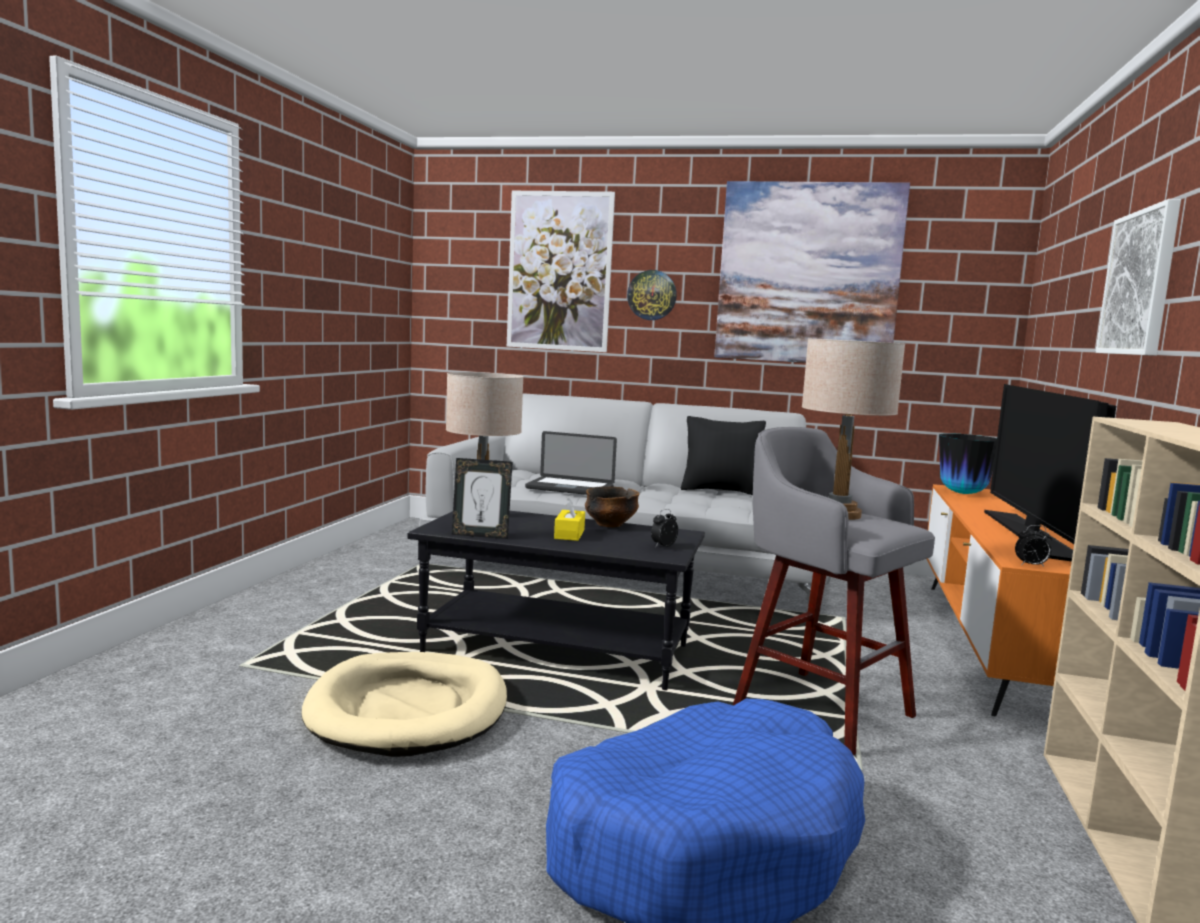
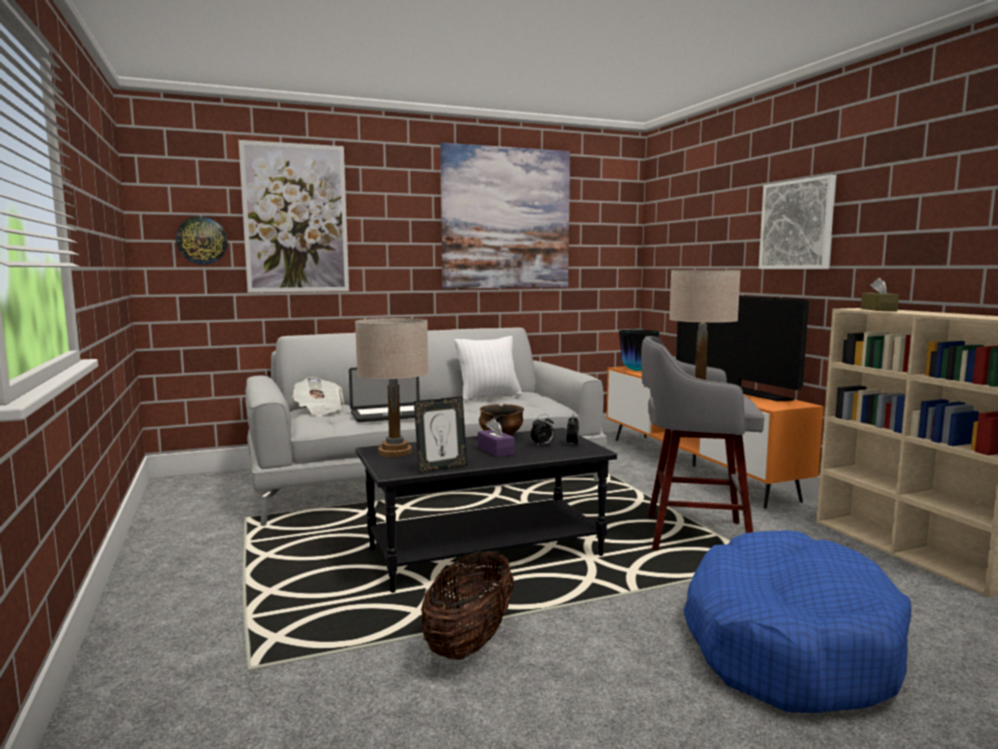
camera: 35 degrees left, 0 degrees up
beige dog bed [302,652,507,757] -> basket [421,551,514,660]
yellow tissue box [554,496,585,541] -> purple tissue box [478,418,515,457]
wall clock [627,270,677,320] -> wall clock moved to [176,217,228,265]
black pillow [681,416,766,495] -> white pillow [454,336,522,401]
alarm clock [1015,525,1053,567] -> alarm clock moved to [531,414,554,446]
none -> newspaper [292,377,344,416]
none -> brown tissue box [861,278,899,311]

